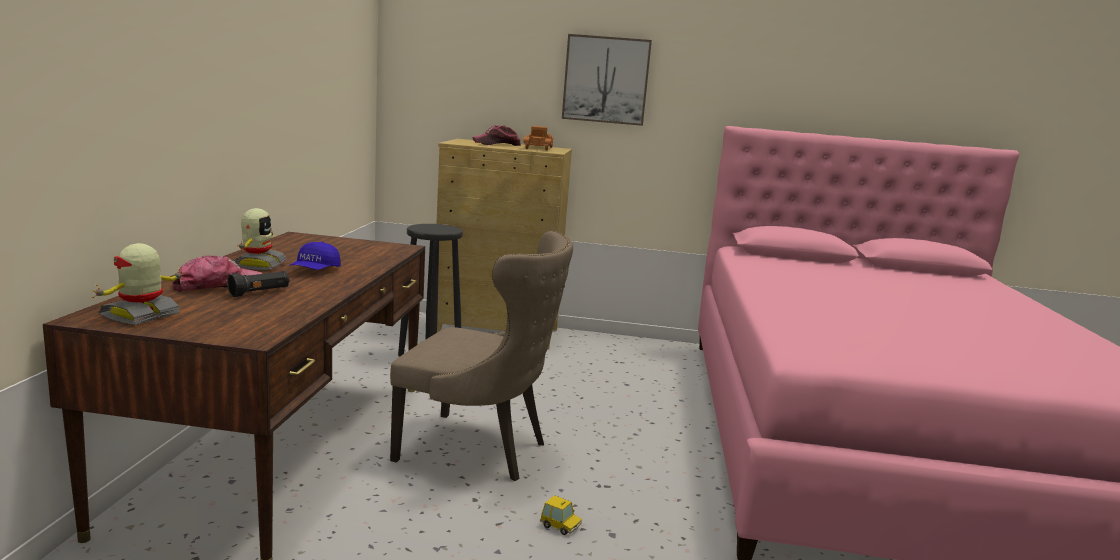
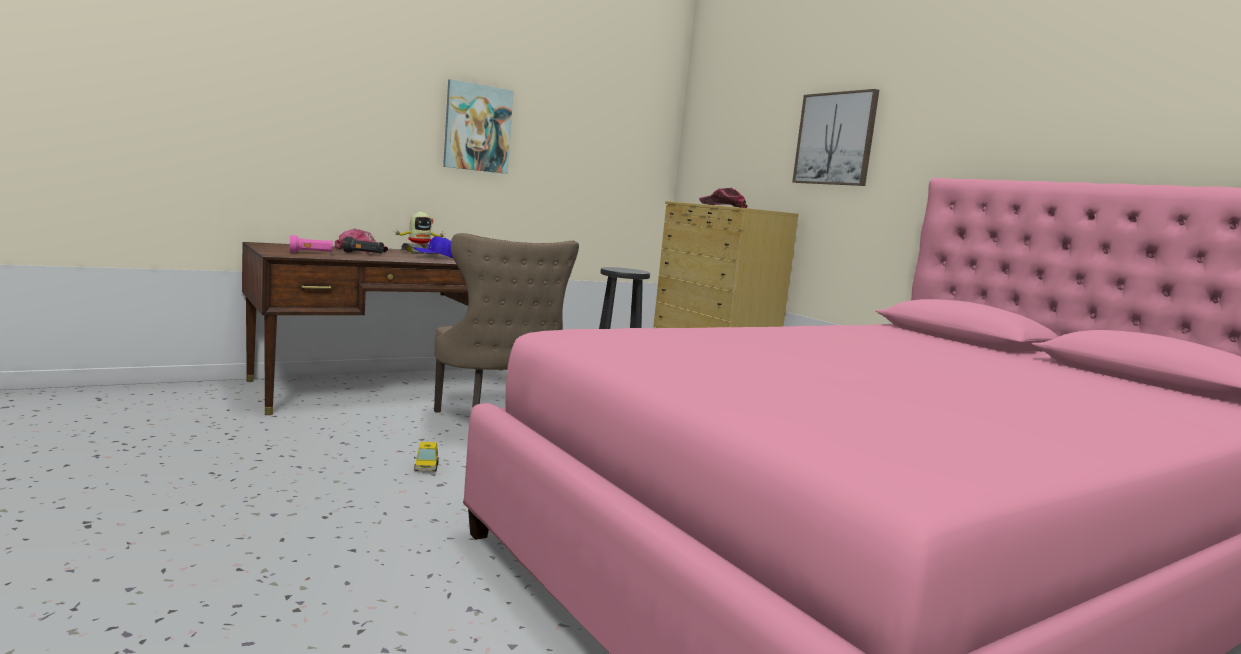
camera: 50 degrees right, 5 degrees down
toy robot [93,243,186,325] -> none
toy truck [523,126,553,151] -> none
none -> pink flashlight [290,235,333,252]
none -> picture [443,79,513,174]

